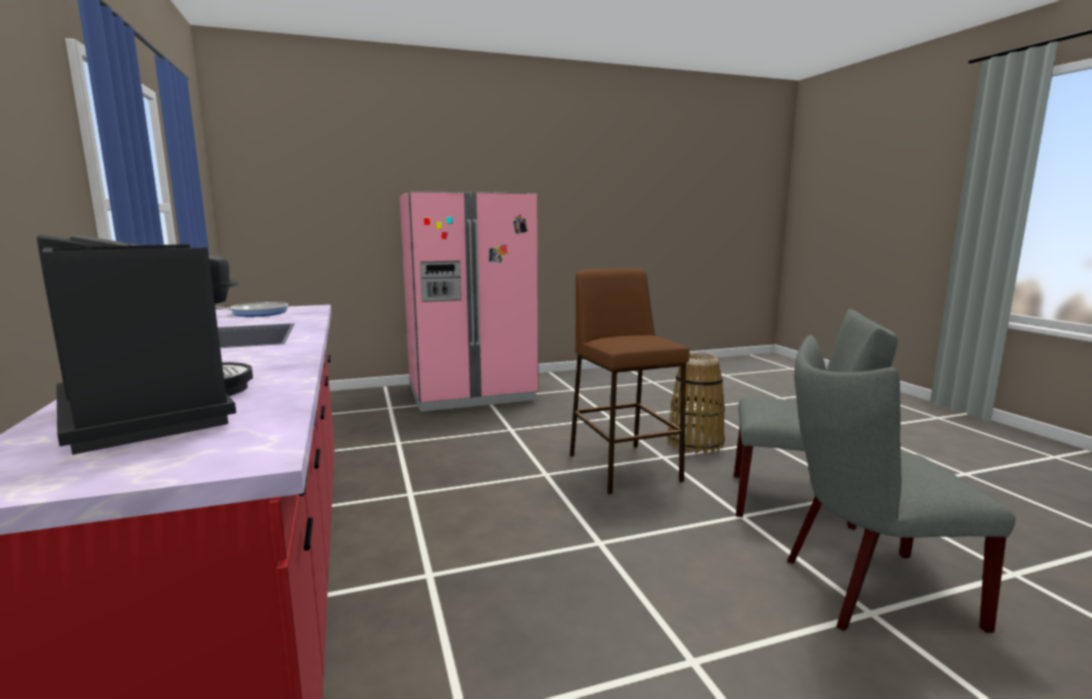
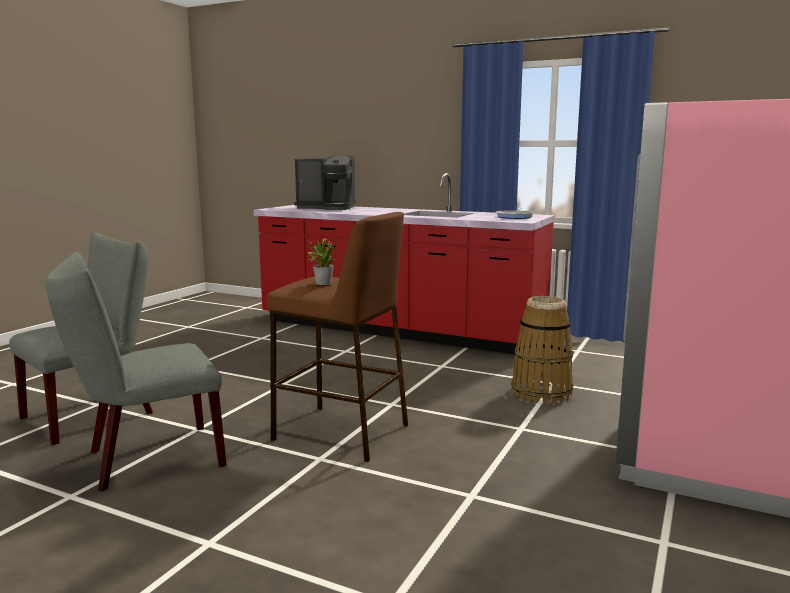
camera: 135 degrees right, 0 degrees up
basket [667,353,725,454] -> basket moved to [511,296,573,404]
none -> potted plant [305,238,337,285]

